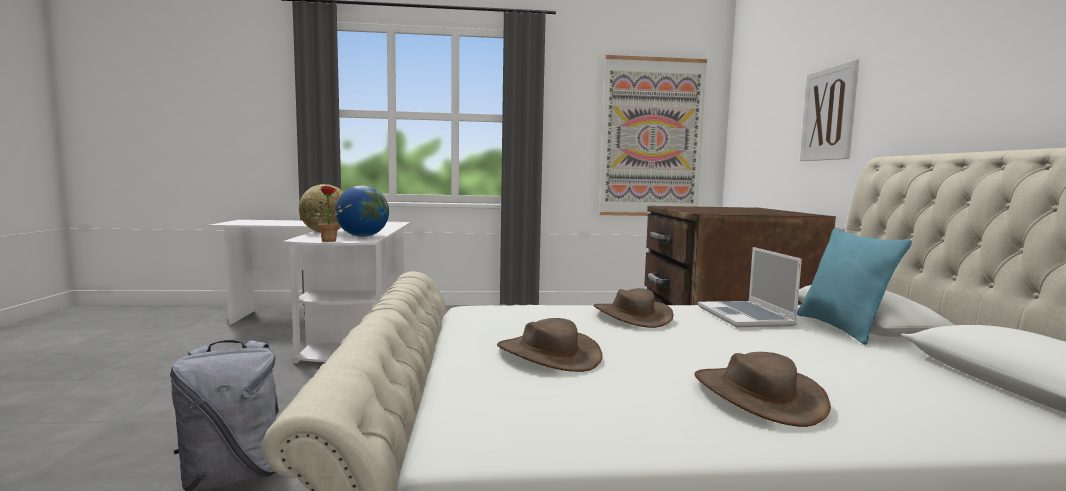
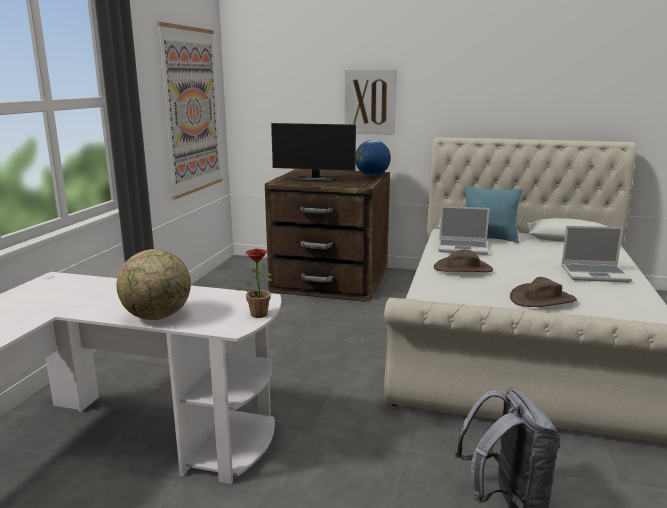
camera: 70 degrees left, 10 degrees up
globe [335,186,389,237] -> globe moved to [356,140,391,176]
brown hat [694,352,831,427] -> laptop [561,226,632,282]
none -> monitor [271,123,356,183]

